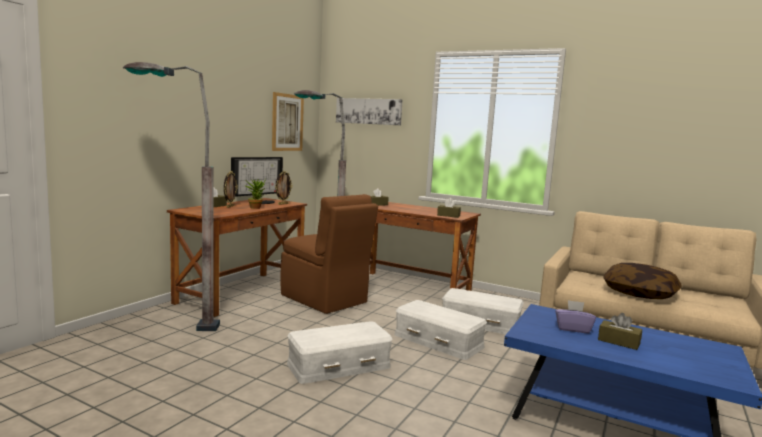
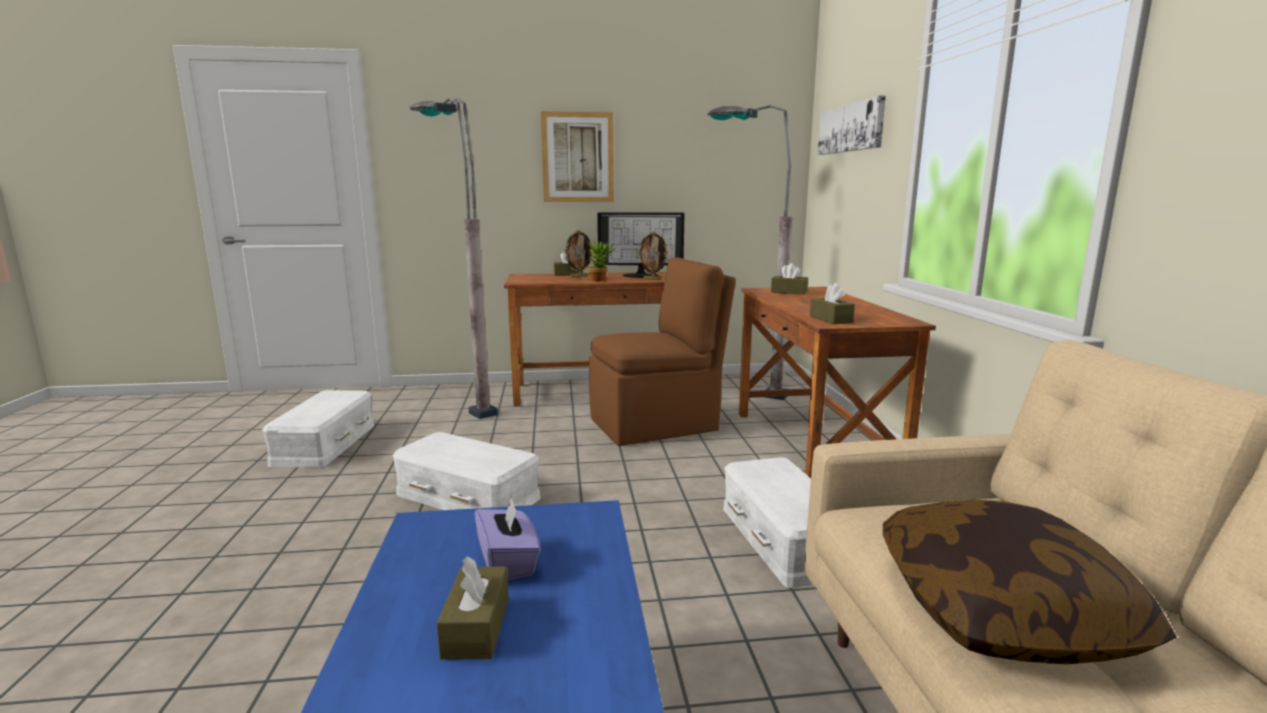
camera: 55 degrees right, 5 degrees up
picture [272,92,304,151] -> picture moved to [541,111,614,202]
brown chair [280,194,378,314] -> brown chair turned 120 degrees counterclockwise [589,257,736,446]
white storage box [394,300,487,360] -> white storage box moved to [262,390,374,468]

